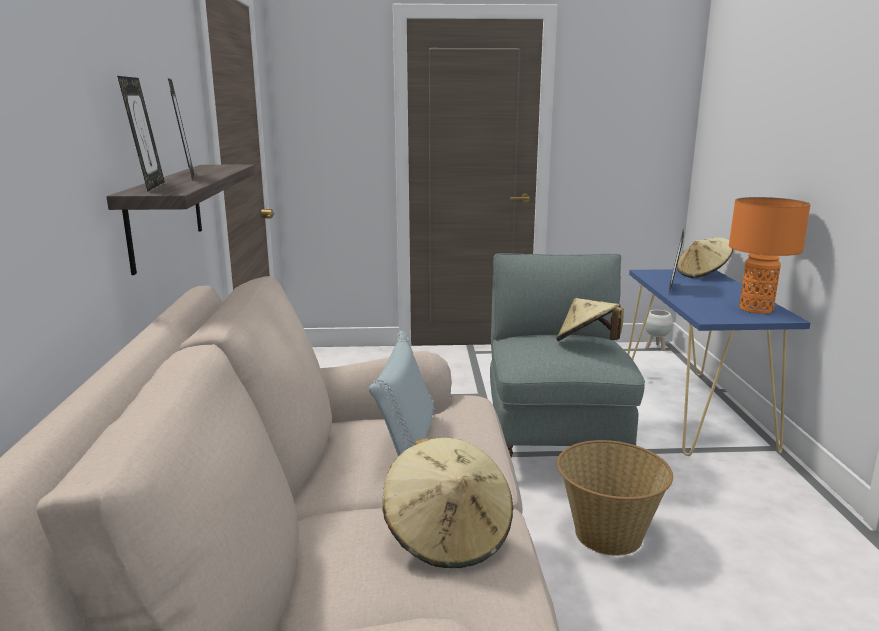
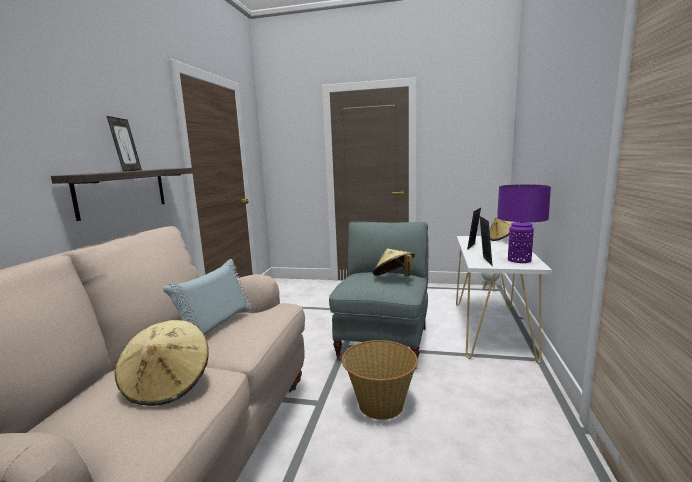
camera: 15 degrees right, 5 degrees down
picture frame [117,76,165,192] -> picture frame moved to [480,216,492,265]
blue console table [627,269,810,456] -> white console table [456,236,552,364]
orange table lamp [729,197,810,314] -> purple table lamp [497,184,551,263]

